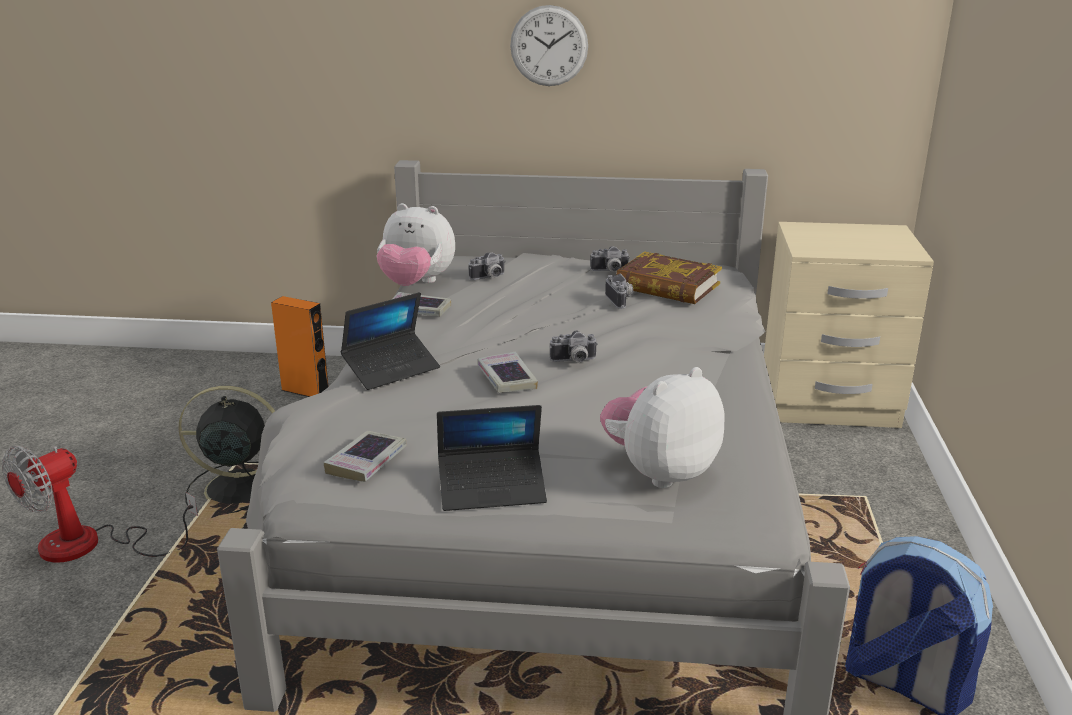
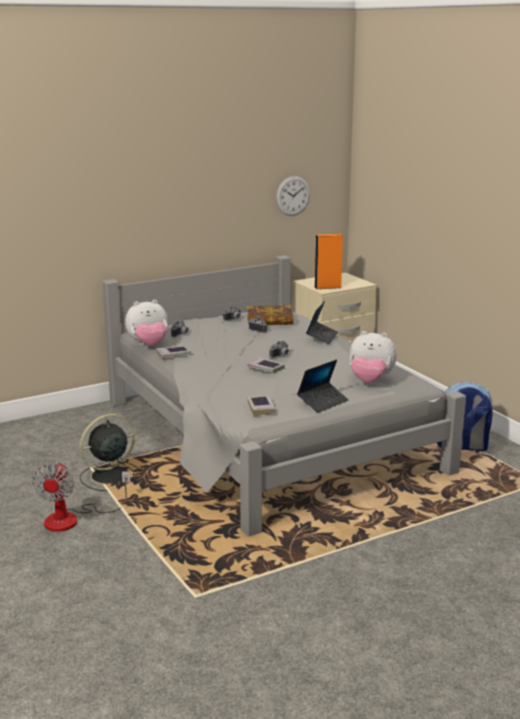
camera: 35 degrees left, 5 degrees down
orange speaker [271,296,329,397] -> orange speaker moved to [314,234,343,289]
laptop [341,292,440,390] -> laptop moved to [306,301,338,344]
wall clock [510,5,588,86] -> wall clock moved to [276,176,310,216]
plush toy [600,367,724,488] -> plush toy turned 90 degrees counterclockwise [349,331,397,383]

